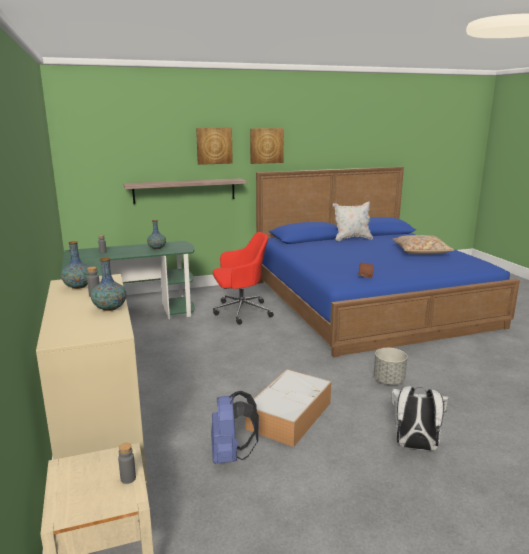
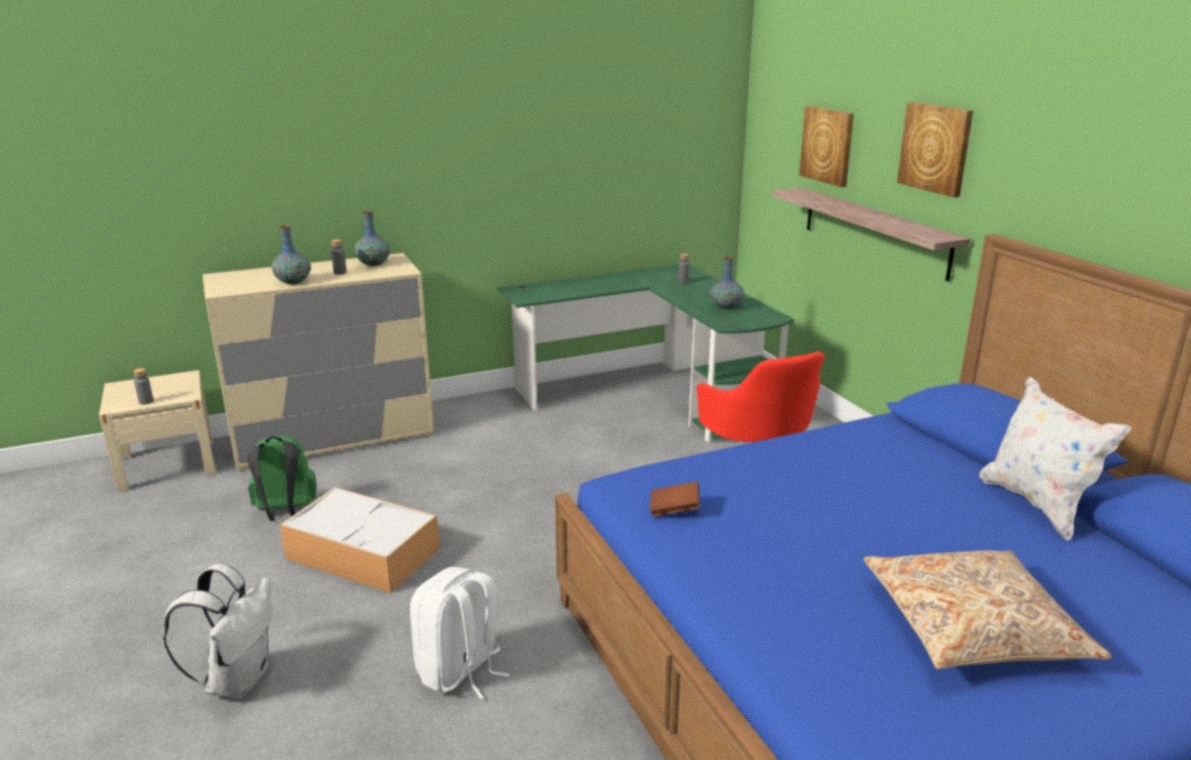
camera: 85 degrees right, 5 degrees up
blue backpack [211,391,259,464] -> green backpack [247,436,317,521]
picture [250,128,284,164] -> picture moved to [799,106,854,187]
grey planter [374,348,407,385] -> white backpack [410,567,509,699]

